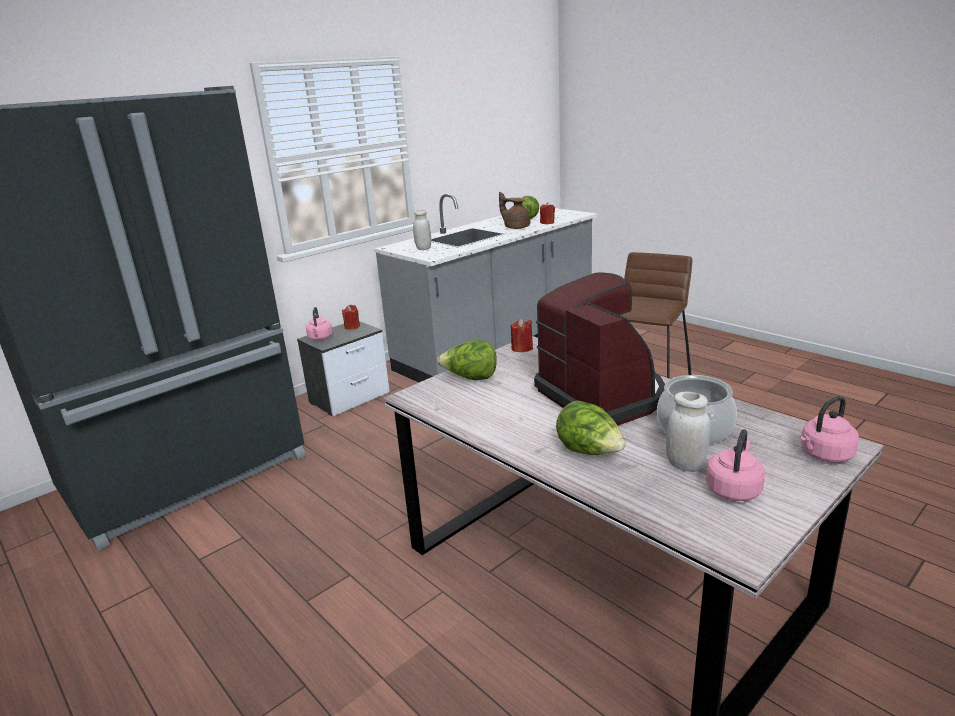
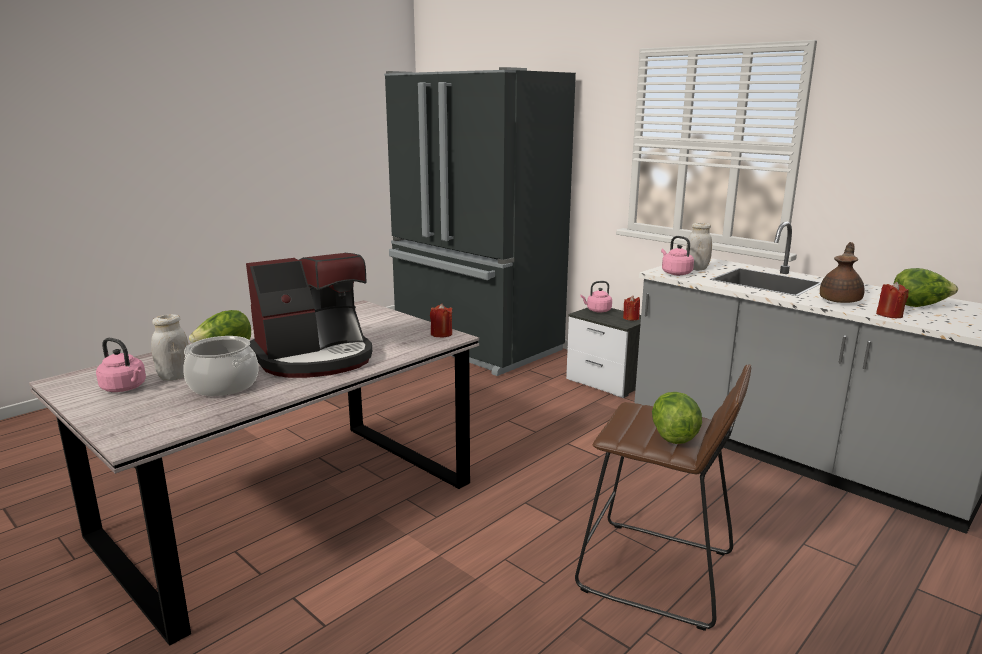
camera: 85 degrees right, 5 degrees down
lettuce [437,340,497,380] -> lettuce moved to [652,392,702,444]
pink kettle [801,396,859,463] -> pink kettle moved to [661,236,694,275]

